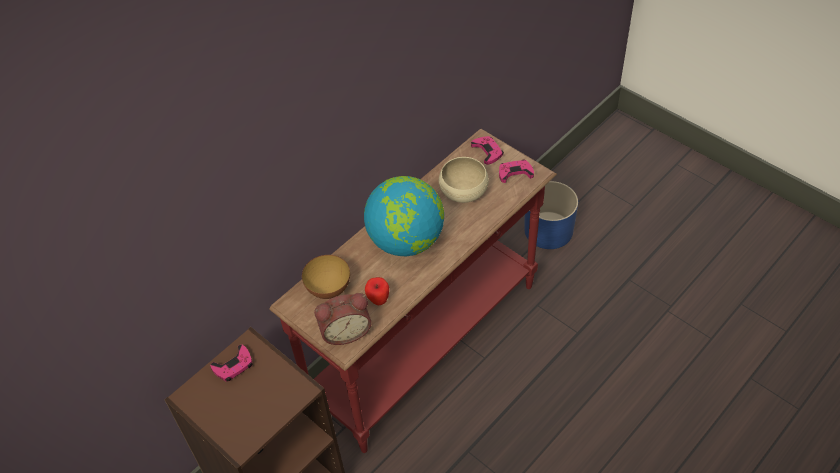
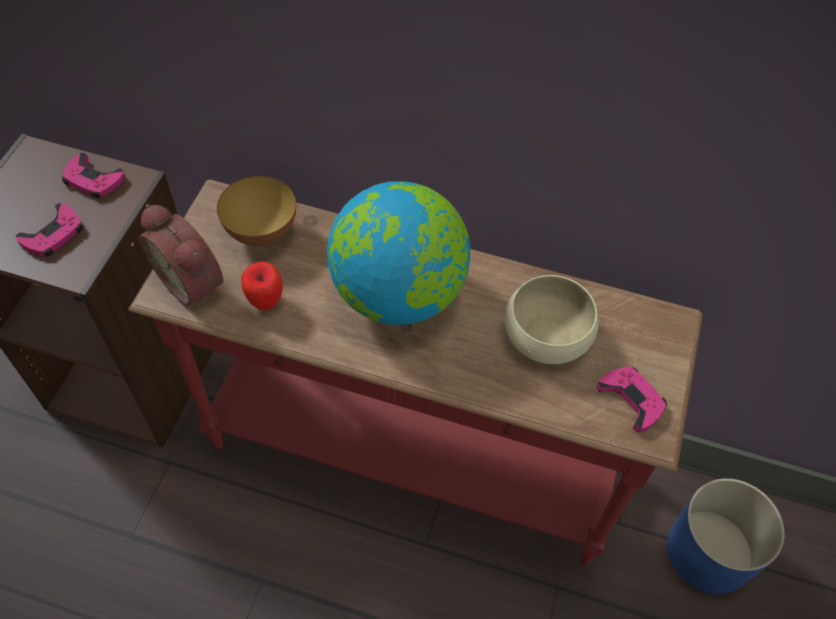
camera: 60 degrees right, 5 degrees up
pink game controller [471,136,504,165] -> pink game controller moved to [16,203,83,257]

